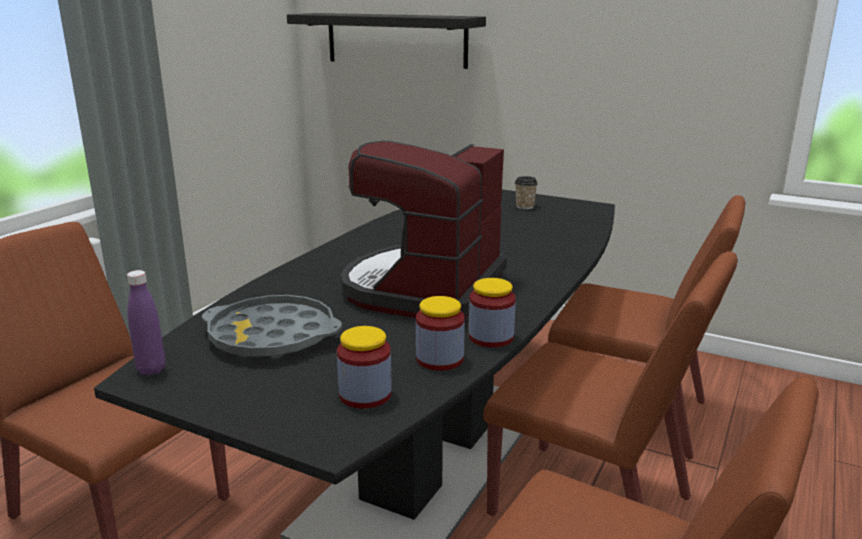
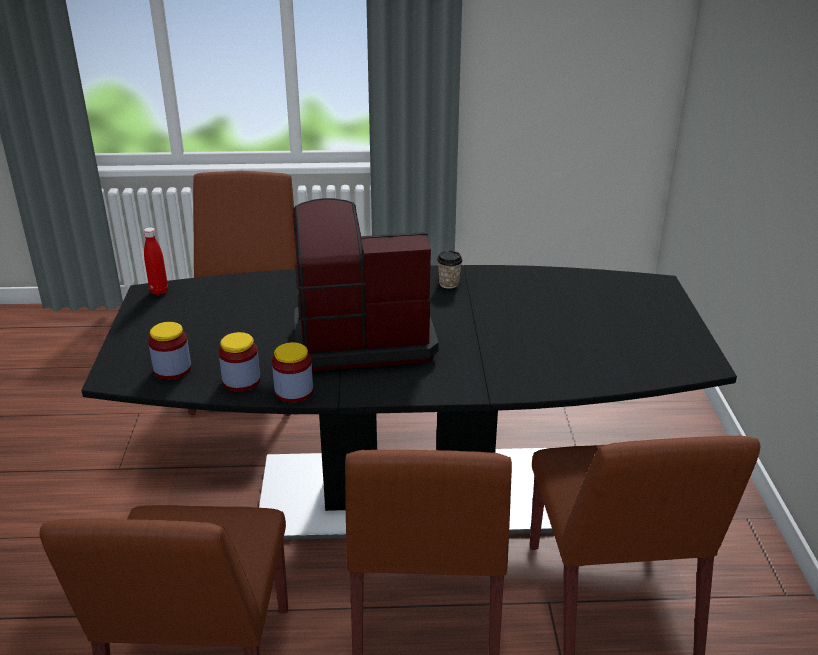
camera: 60 degrees right, 10 degrees up
purple bottle [127,270,165,376] -> red bottle [143,227,168,295]
grey tray [202,295,342,358] -> none
black shelf [287,13,486,69] -> none
cup [515,176,538,209] -> cup moved to [437,250,463,289]

